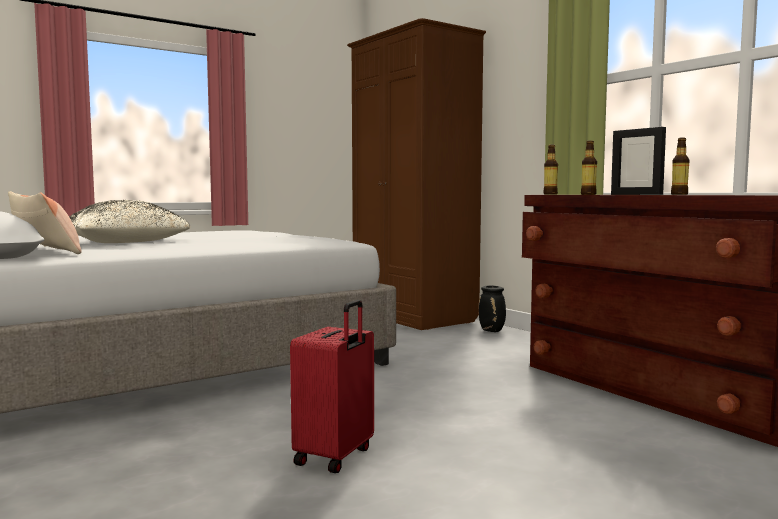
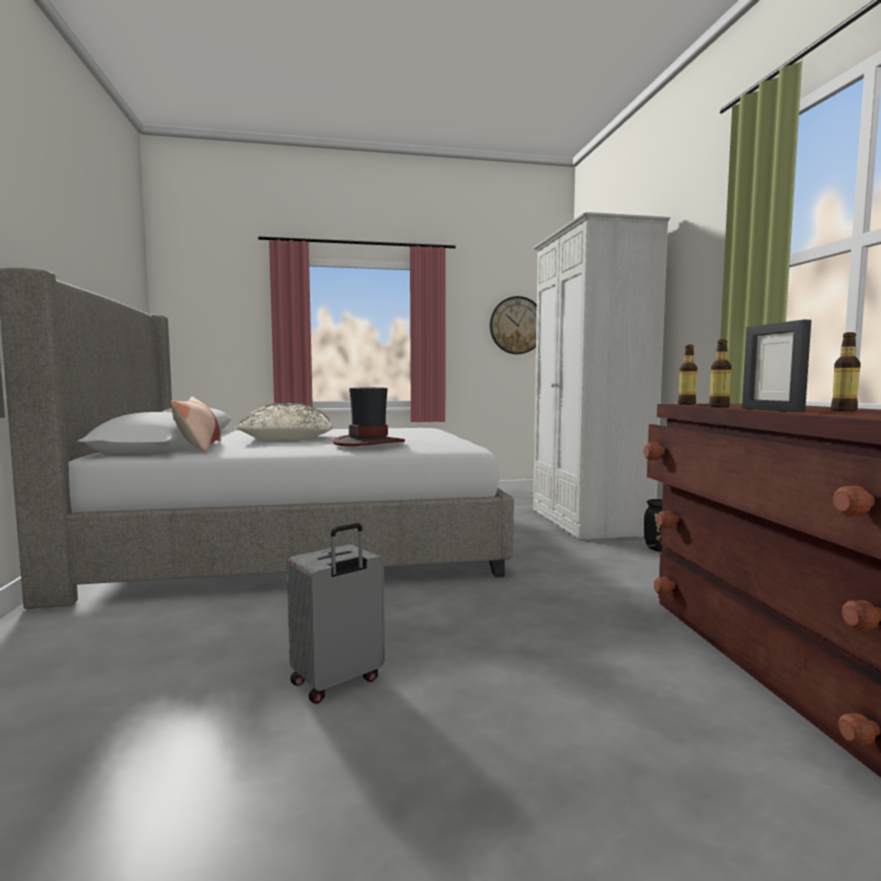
camera: 25 degrees right, 0 degrees up
red suitcase [290,300,374,473] -> grey suitcase [287,523,385,704]
brown wardrobe [347,18,486,330] -> white wardrobe [533,212,670,540]
none -> hat [333,387,405,446]
none -> wall clock [490,296,537,354]

